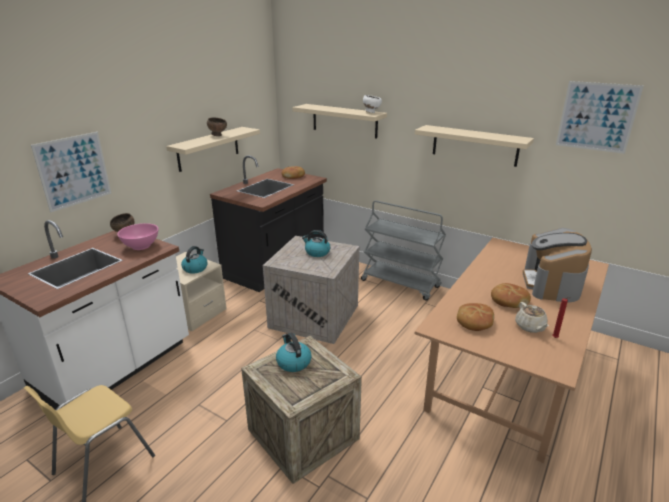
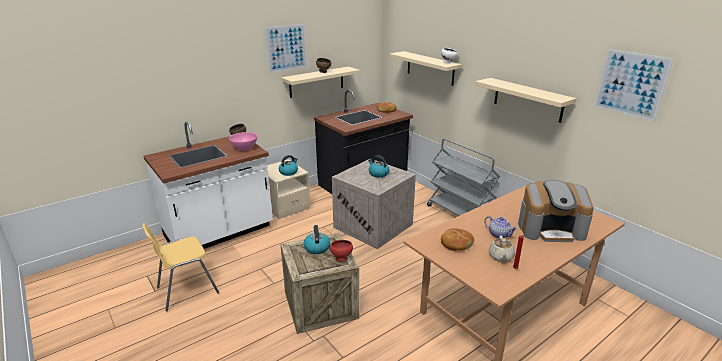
camera: 20 degrees right, 0 degrees up
picture [31,132,111,212] -> picture moved to [265,24,307,73]
bread [491,283,531,308] -> teapot [484,216,518,238]
coffee machine [523,228,592,302] -> coffee machine turned 120 degrees counterclockwise [518,180,594,242]
none -> red bowl [330,240,353,261]

